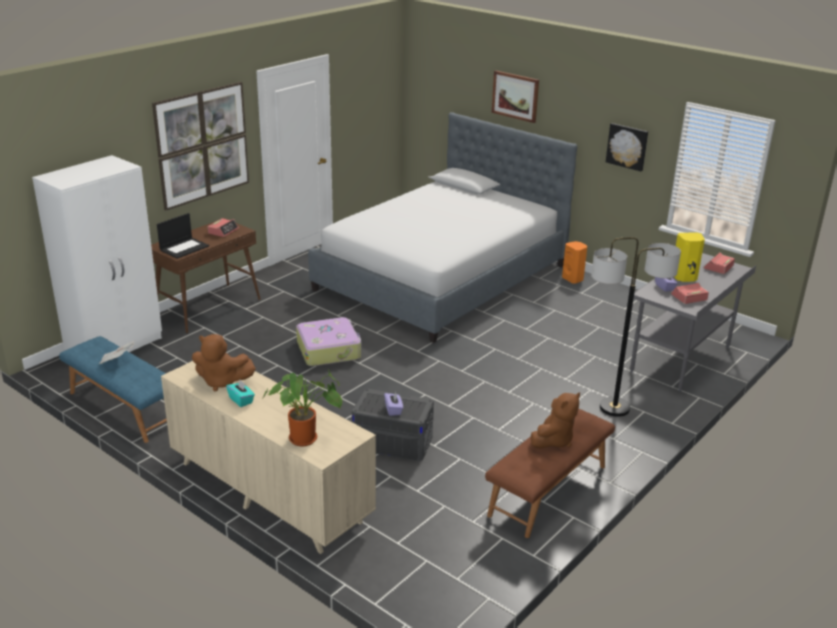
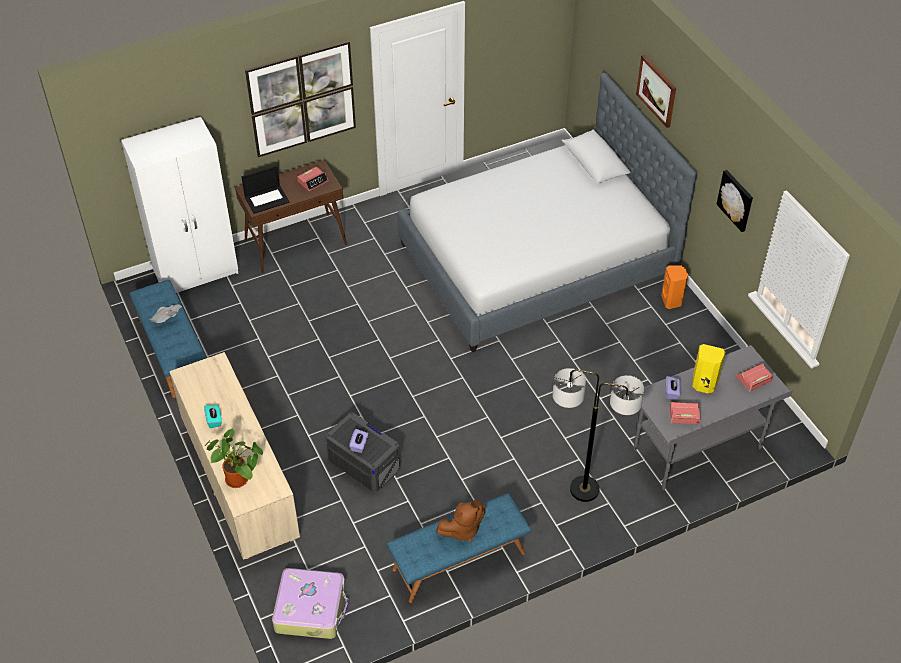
camera: 25 degrees right, 20 degrees up
brown plush toy [192,334,256,391] -> none
suitcase [296,317,361,366] -> suitcase moved to [272,568,349,639]
brown bench [485,408,615,538] -> blue bench [387,493,531,603]

